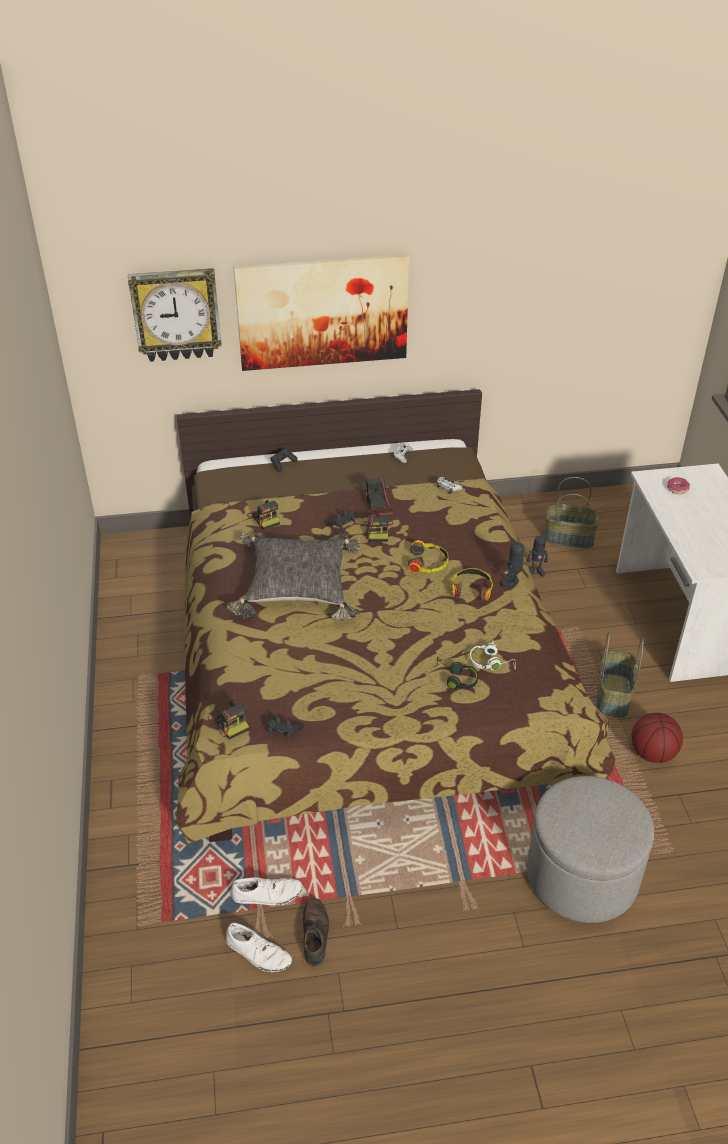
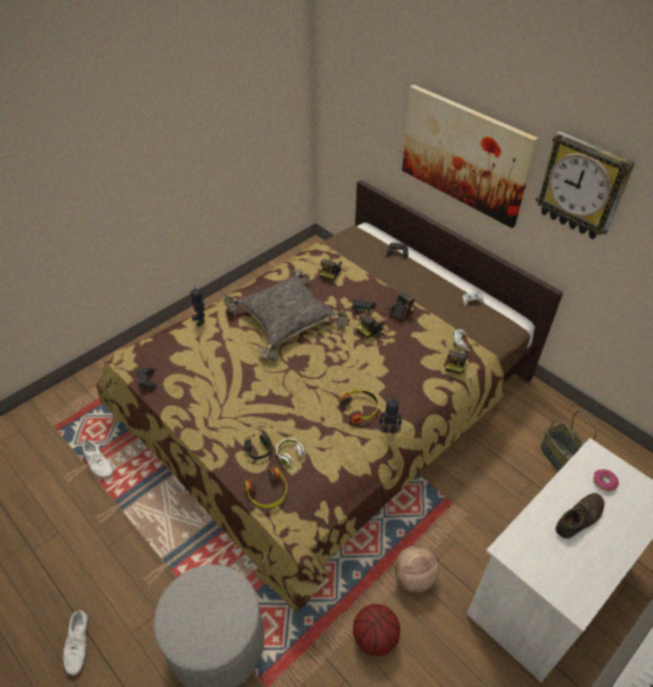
camera: 55 degrees right, 5 degrees up
wall clock [128,268,222,362] -> wall clock moved to [535,131,635,239]
camera [208,699,249,740] -> camera moved to [444,350,473,375]
white shoe [226,923,292,972] -> white shoe moved to [63,610,89,675]
brown shoe [302,898,330,966] -> brown shoe moved to [555,493,605,539]
headphones [408,540,449,573] -> headphones moved to [245,467,287,508]
toy robot [526,535,548,576] -> toy robot moved to [191,285,205,327]
basket [597,632,644,718] -> basketball [394,546,439,593]

